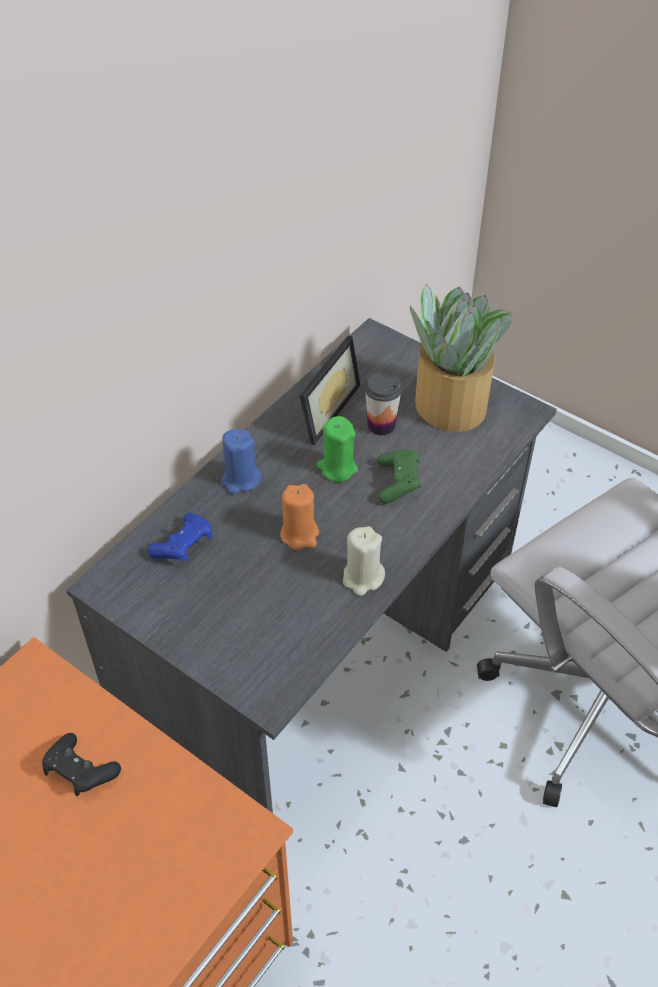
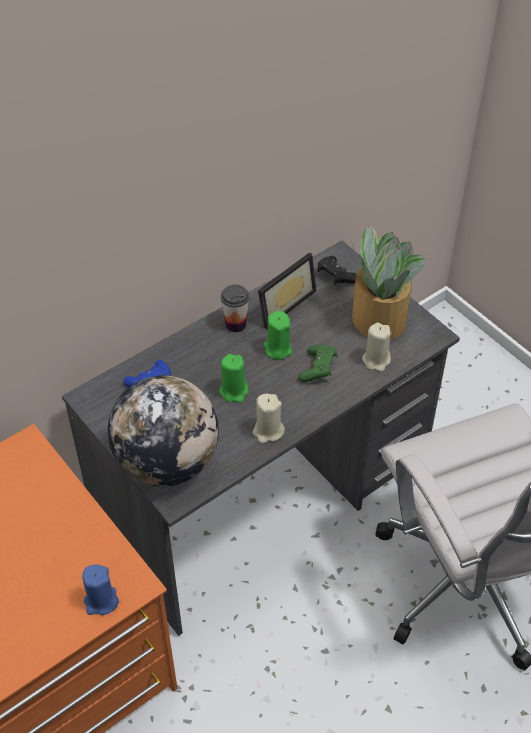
camera: 15 degrees right, 0 degrees up
black game controller [42,733,121,796] -> black game controller moved to [318,256,357,285]
blue candle [221,429,262,494] -> blue candle moved to [82,565,119,615]
orange candle [280,484,319,550] -> green candle [219,354,249,403]
cup [364,372,403,435] -> cup moved to [221,284,250,332]
none -> globe [108,375,219,486]
none -> beige candle [362,323,391,372]

